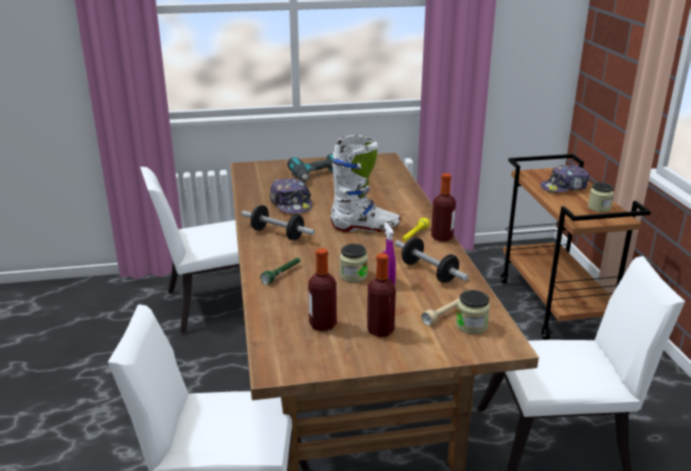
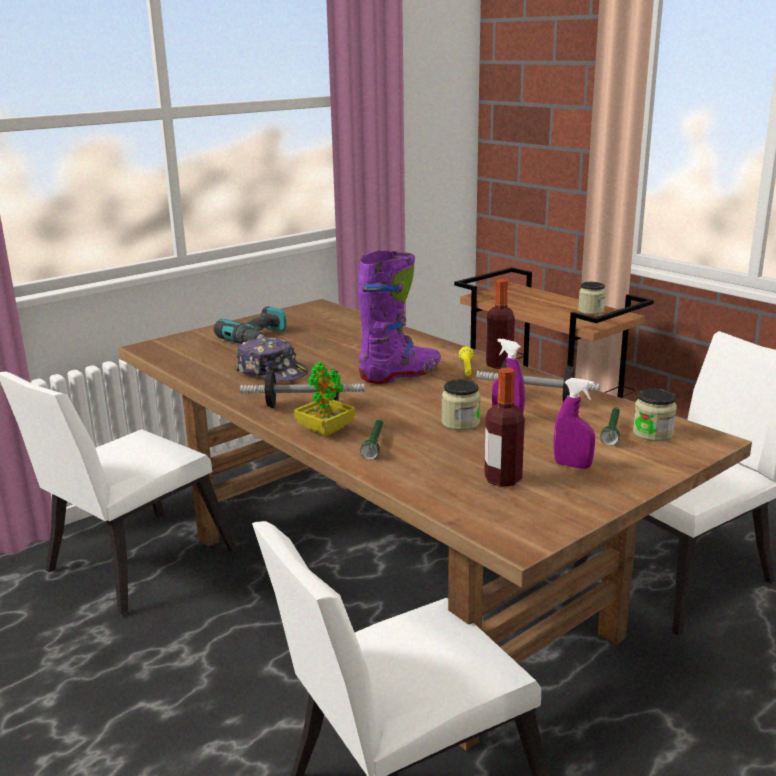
camera: 30 degrees left, 5 degrees down
white boot [331,135,401,232] -> purple boot [358,250,441,384]
bottle [367,253,396,337] -> purple spray bottle [554,378,595,469]
beige flashlight [421,298,460,325] -> green flashlight [600,407,620,446]
cap [540,165,589,193] -> none
none -> potted plant [294,362,356,436]

